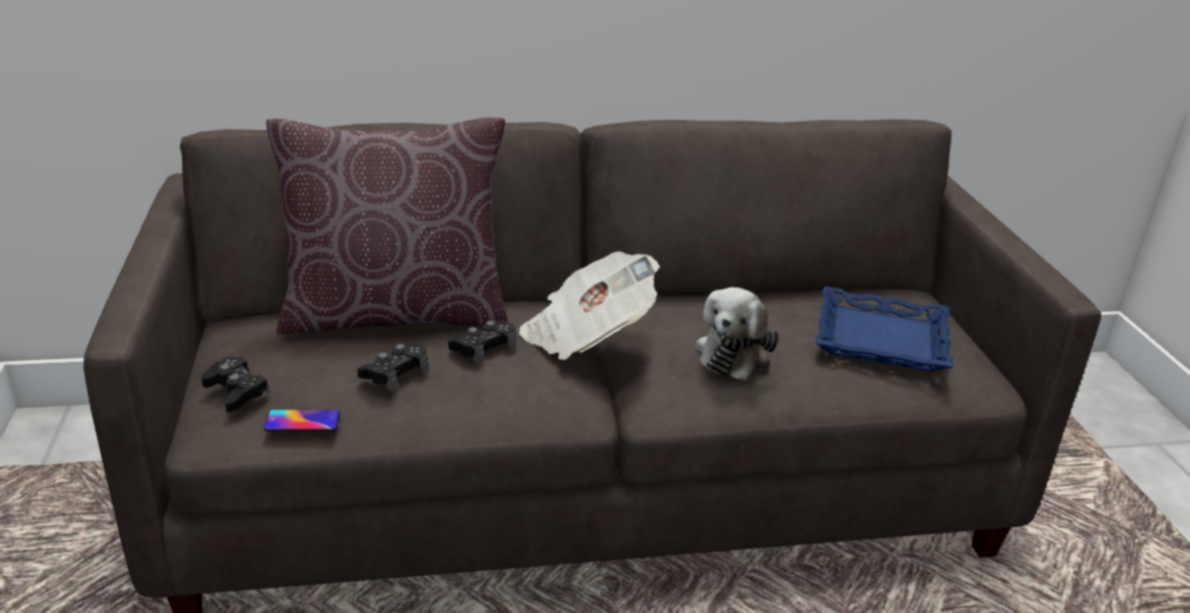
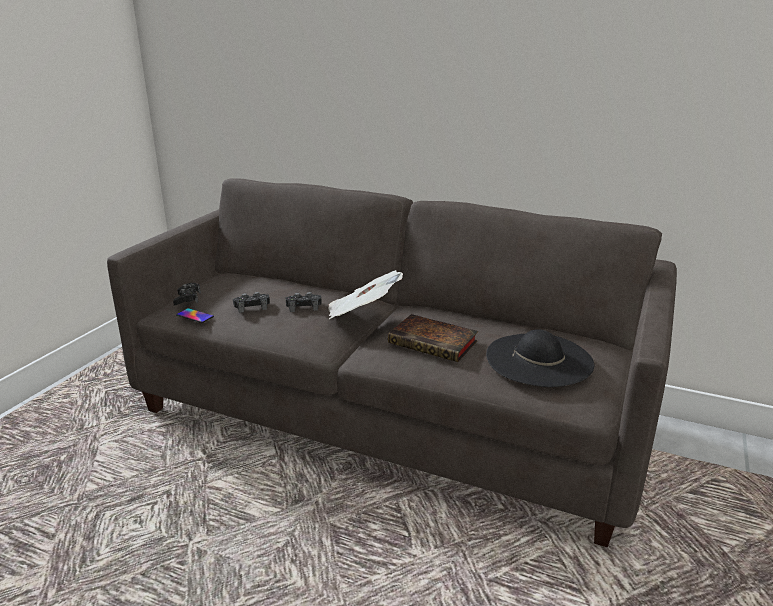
camera: 35 degrees right, 5 degrees down
brown pillow [266,117,508,334] -> none
plush toy [695,287,779,381] -> book [388,314,478,362]
blue tray [815,287,954,372] -> black hat [486,329,594,387]

